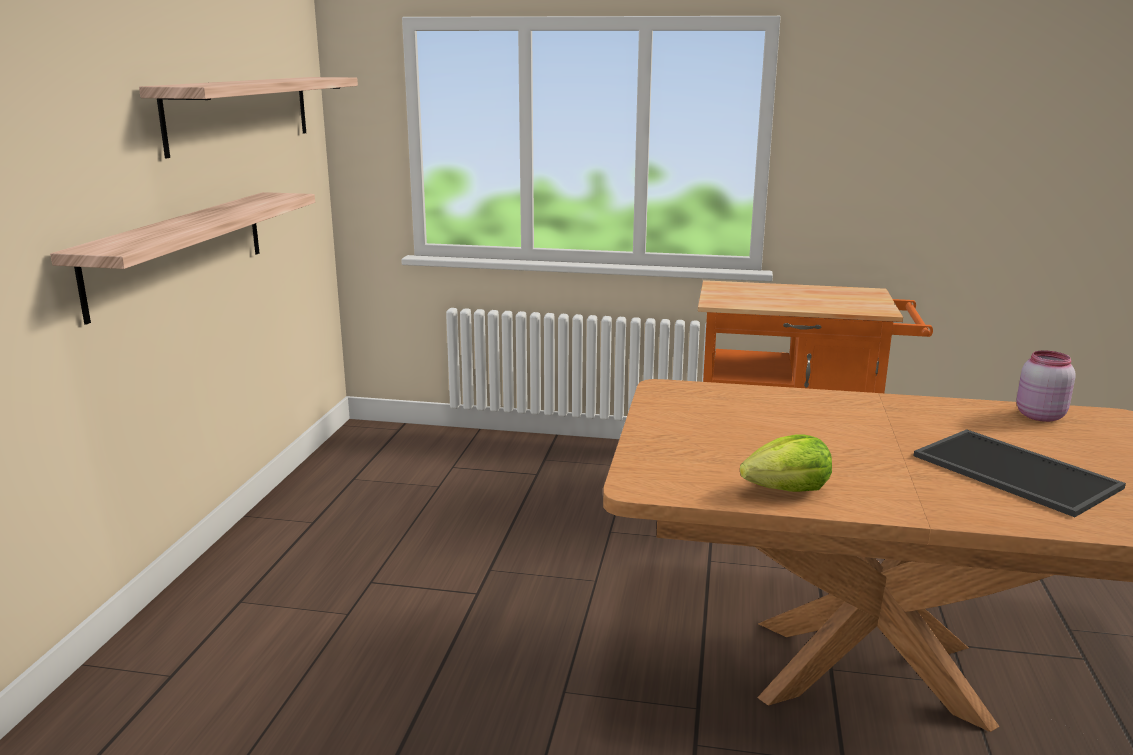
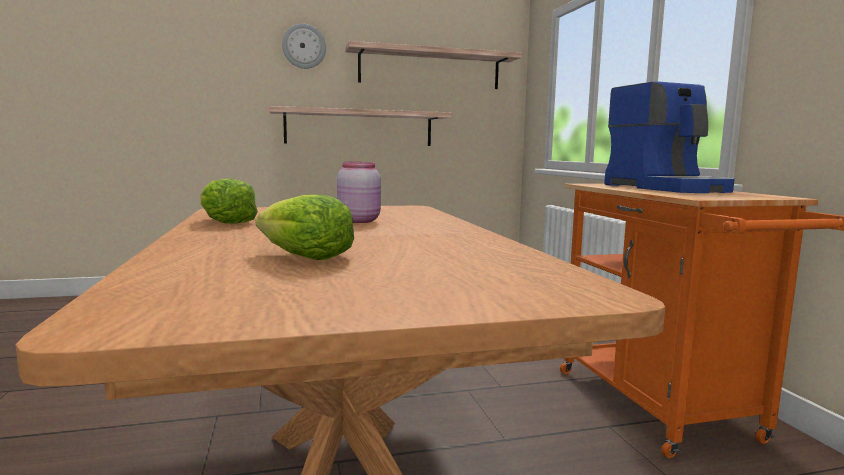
camera: 65 degrees right, 10 degrees down
tray [913,429,1126,517] -> lettuce [256,194,354,260]
pink jar [1016,350,1076,422] -> pink jar moved to [337,162,381,223]
none -> wall clock [282,24,326,69]
none -> coffee machine [604,81,735,193]

